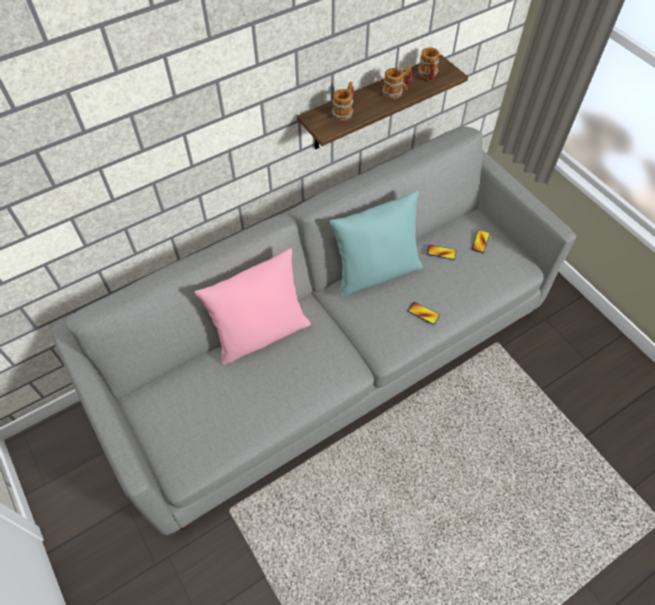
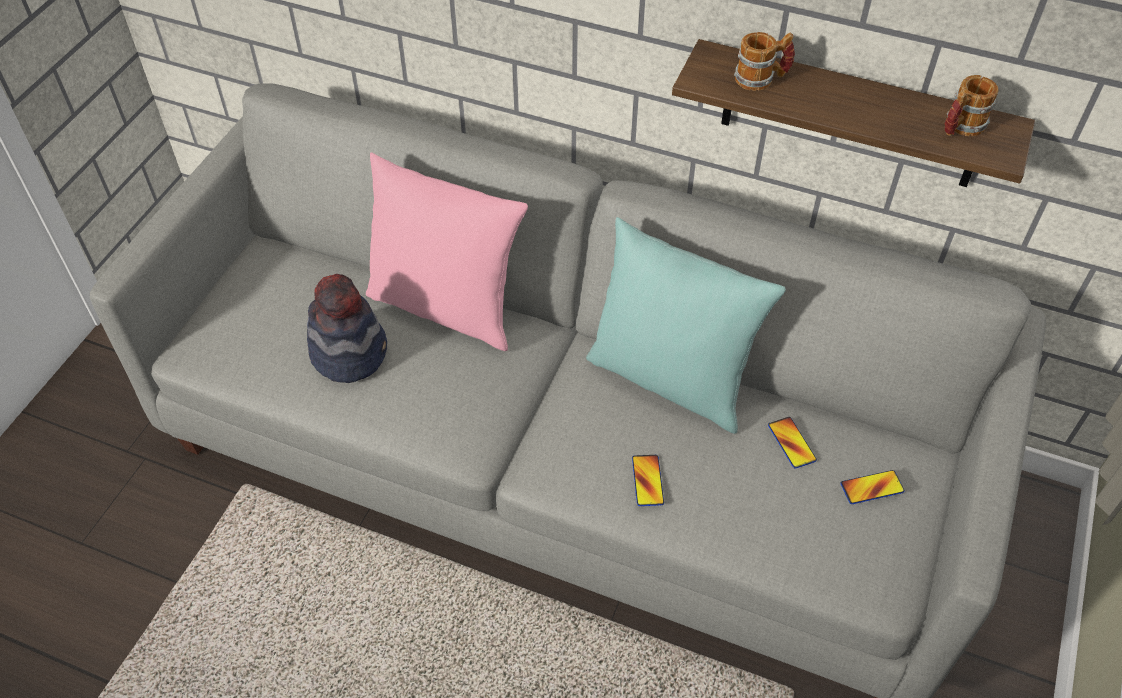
camera: 55 degrees right, 5 degrees down
mug [383,66,412,99] -> none
none -> hat [307,274,387,383]

